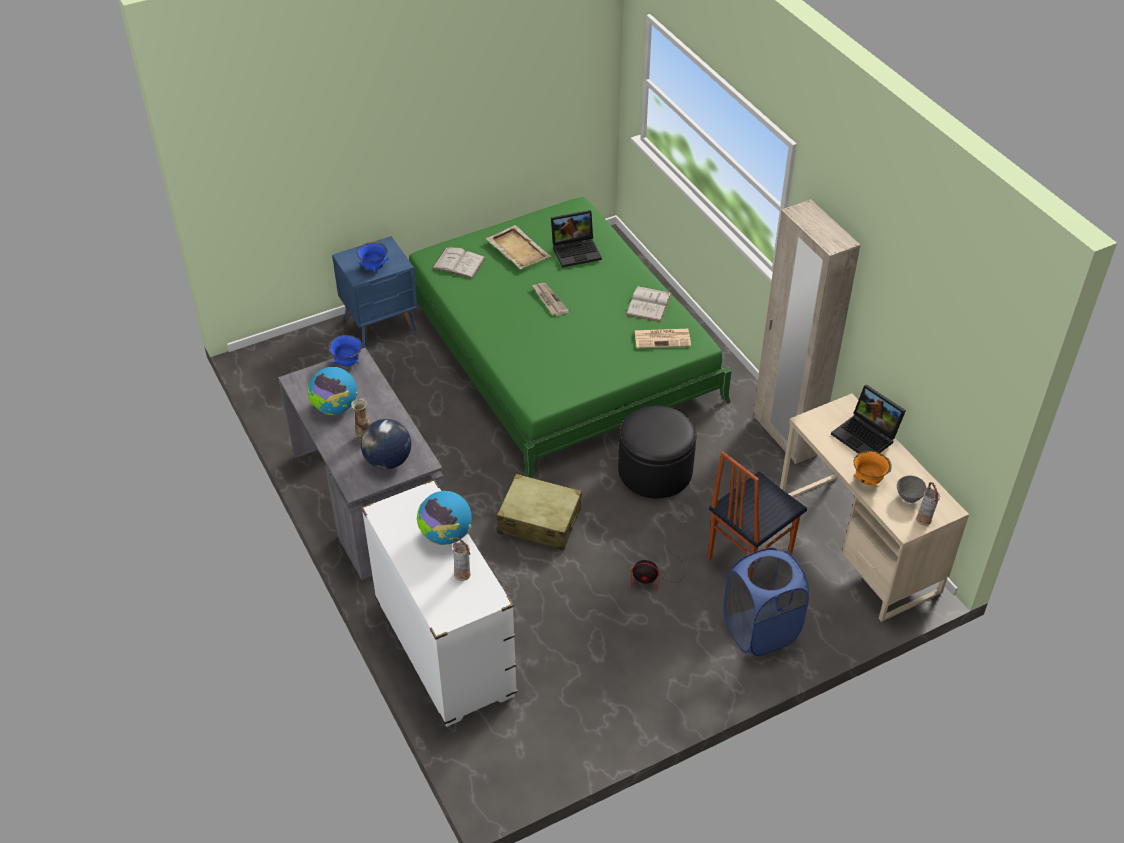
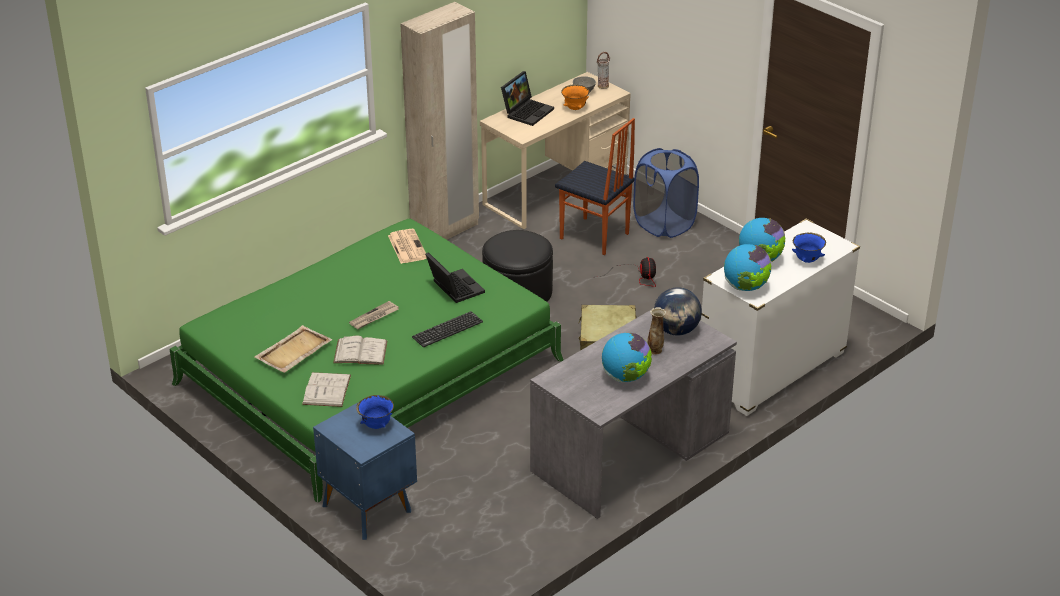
camera: 105 degrees left, 10 degrees down
blue bowl [328,335,362,366] -> blue bowl moved to [792,233,826,263]
vase [453,537,470,581] -> none
laptop [551,210,602,268] -> laptop moved to [425,252,485,303]
white book [626,286,672,322] -> white book moved to [333,335,387,365]
none -> keyboard [412,311,483,347]
none -> globe [724,244,771,291]

